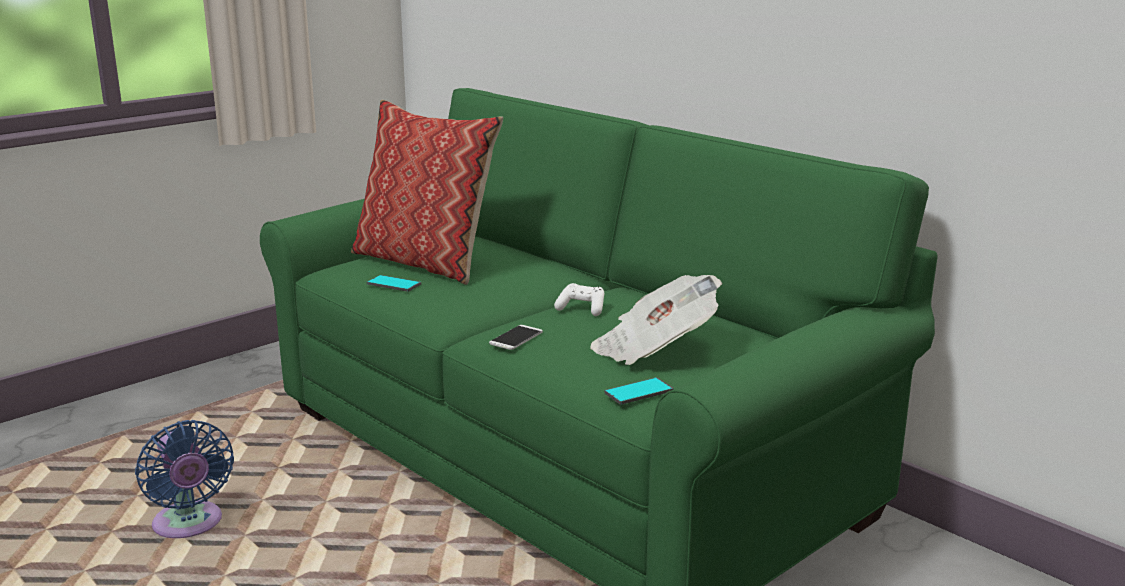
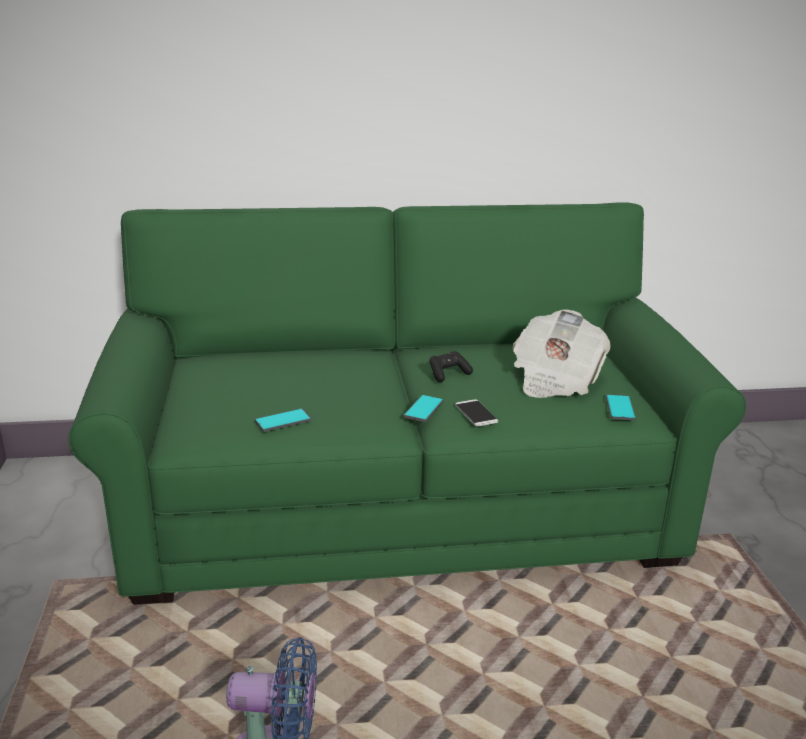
camera: 55 degrees left, 5 degrees up
pillow [351,100,503,285] -> none
white game controller [554,283,604,316] -> black game controller [429,351,473,382]
none -> phone [403,395,444,422]

